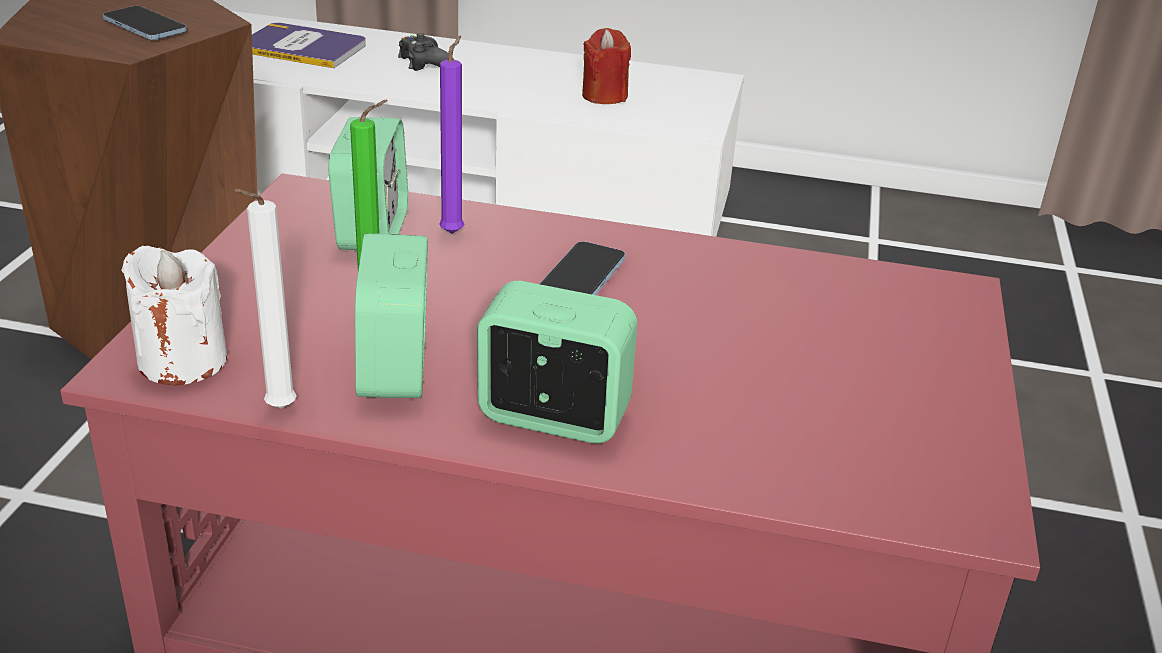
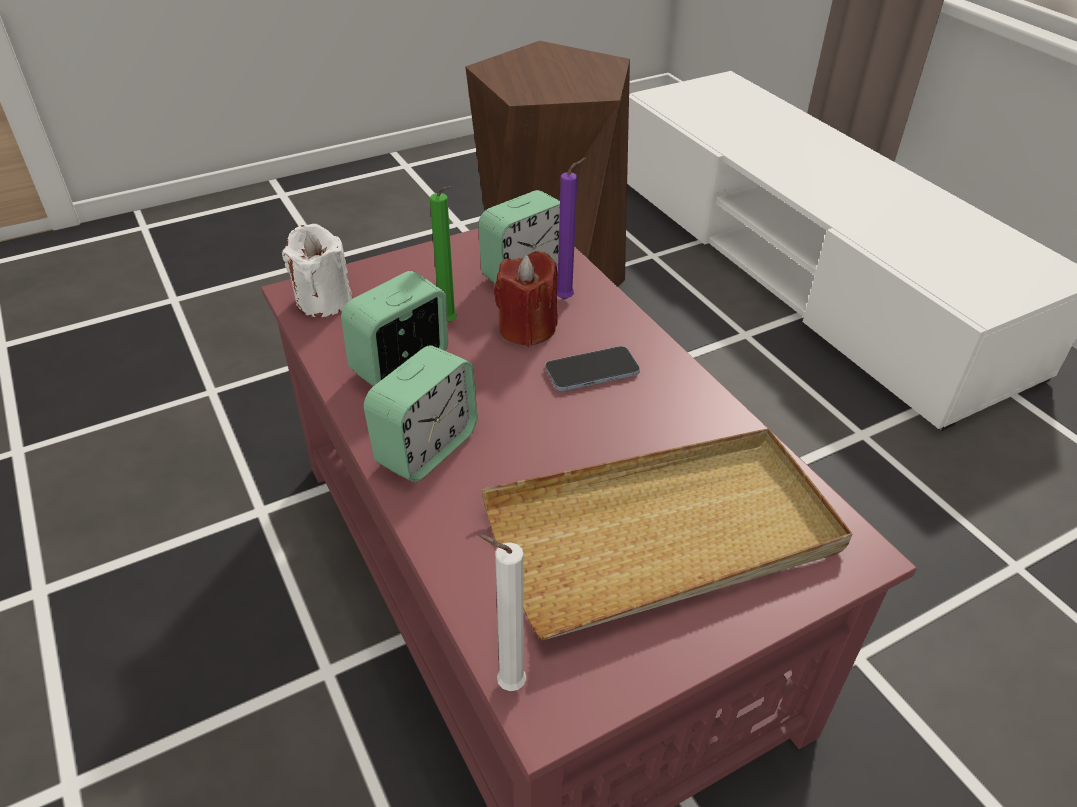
camera: 50 degrees right, 10 degrees up
phone [103,6,187,40] -> none
white candle [234,189,297,409] -> white candle moved to [479,535,526,691]
book [252,23,366,68] -> none
black game controller [398,33,454,71] -> none
alarm clock [477,281,637,444] -> alarm clock turned 60 degrees clockwise [364,345,478,482]
red candle [582,28,631,104] -> red candle moved to [494,251,558,347]
none -> beige tray [482,428,852,641]

